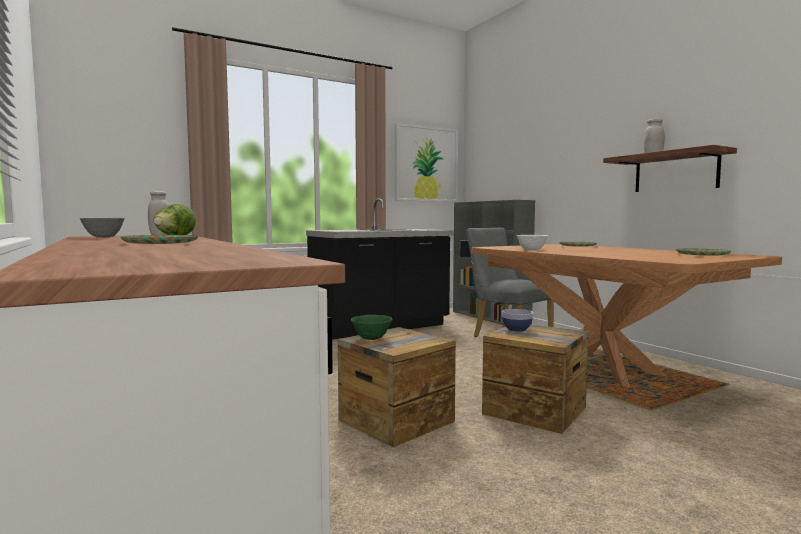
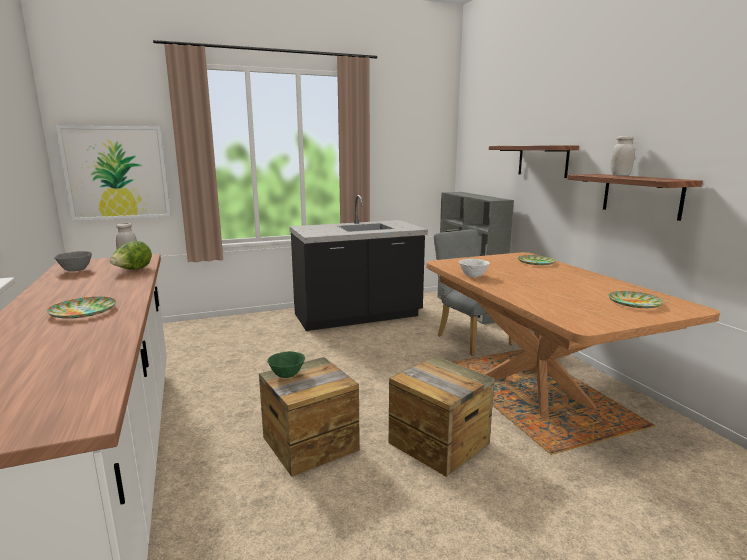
camera: 10 degrees right, 10 degrees up
picture [395,123,458,202] -> picture moved to [56,125,171,221]
bowl [502,309,533,332] -> none
none -> shelf [489,146,579,178]

